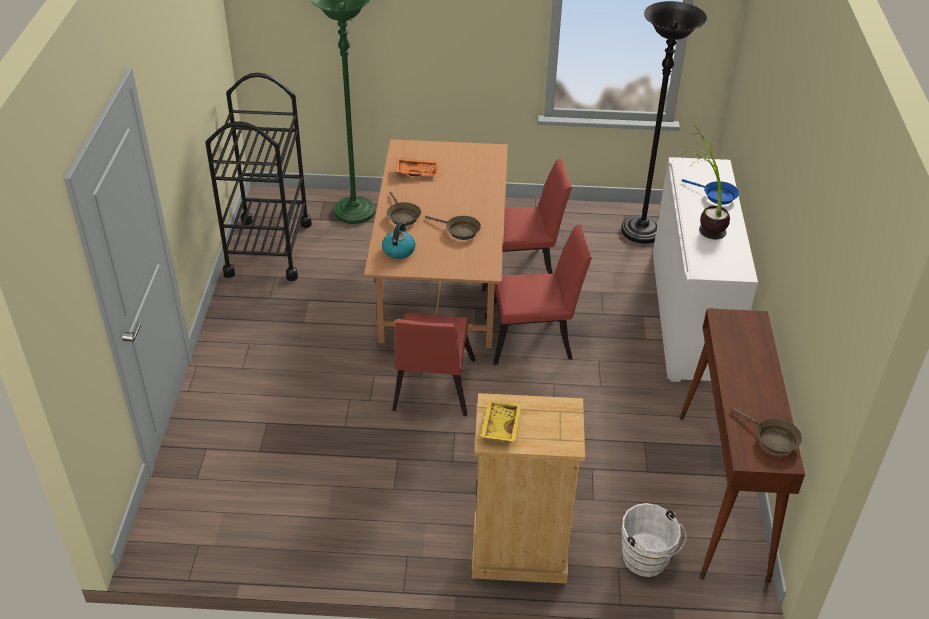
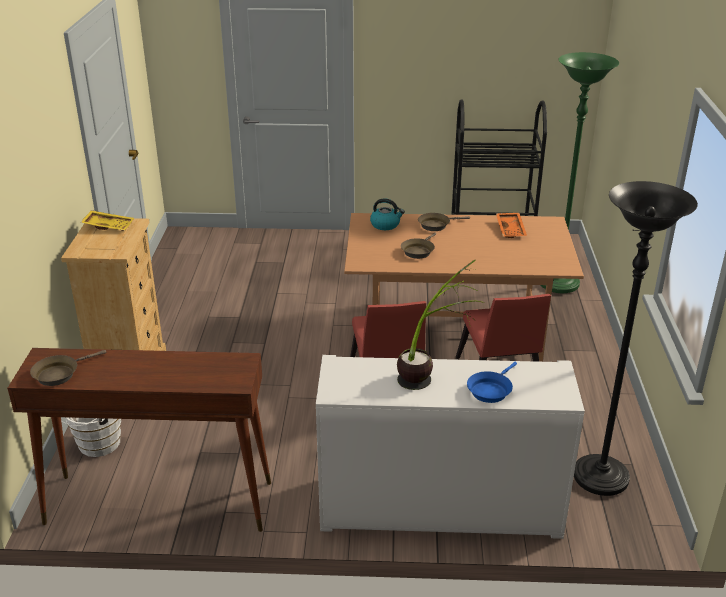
camera: 90 degrees right, 10 degrees down
red chair [392,313,475,416] -> none

